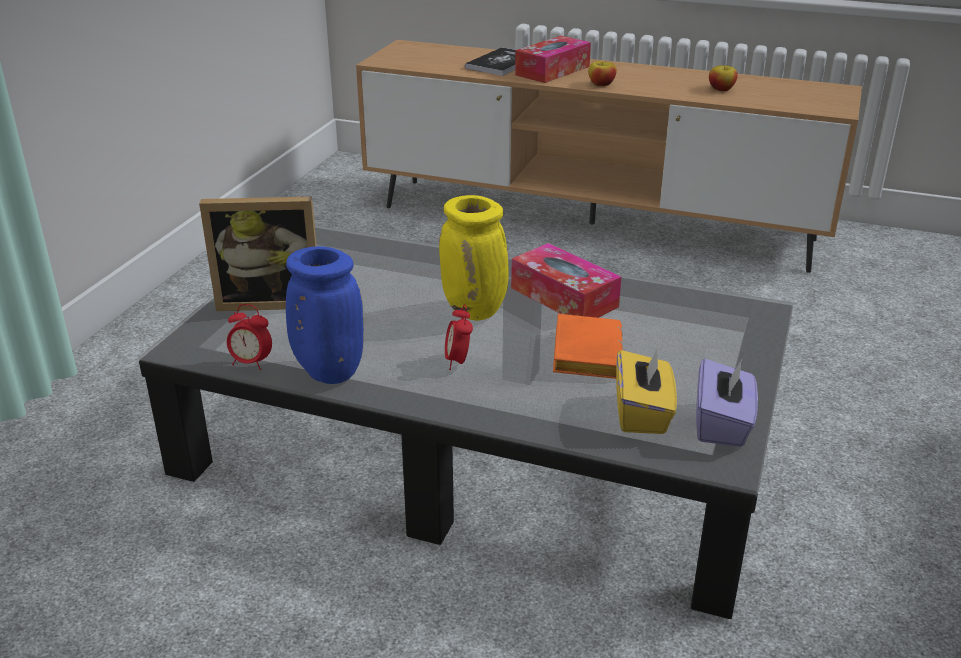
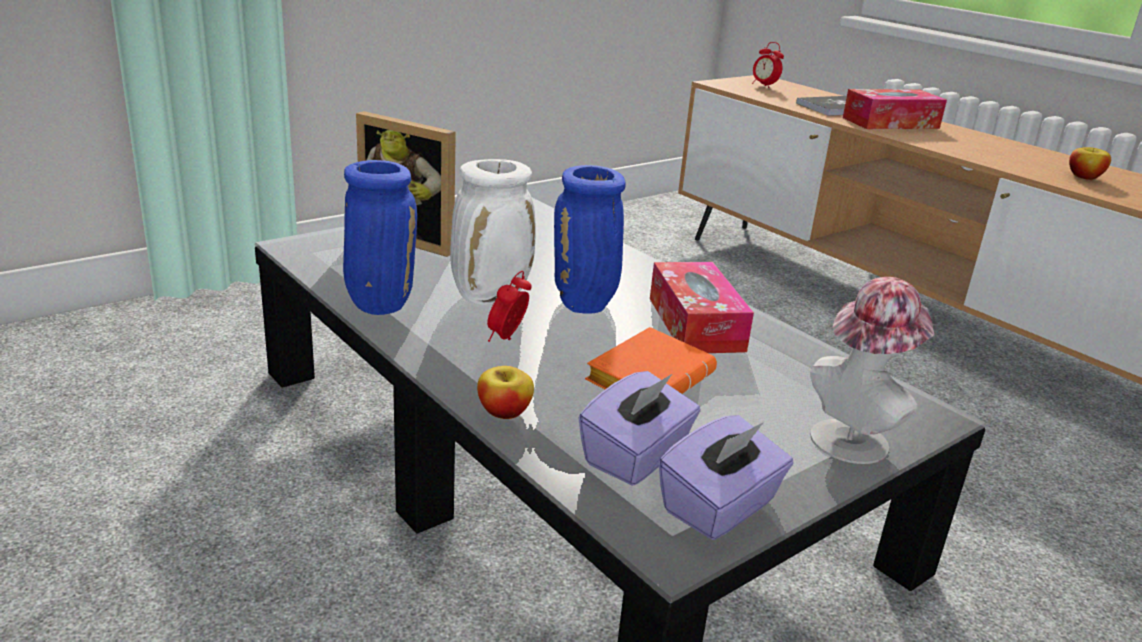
camera: 30 degrees right, 5 degrees down
alarm clock [227,304,272,370] -> alarm clock moved to [752,42,784,88]
yellow vase [439,195,509,321] -> blue vase [554,165,626,314]
apple [588,61,617,86] -> apple moved to [477,366,534,419]
yellow tissue box [616,348,677,434] -> purple tissue box [578,371,701,486]
none -> white vase [450,159,536,305]
none -> hat [810,277,934,464]

